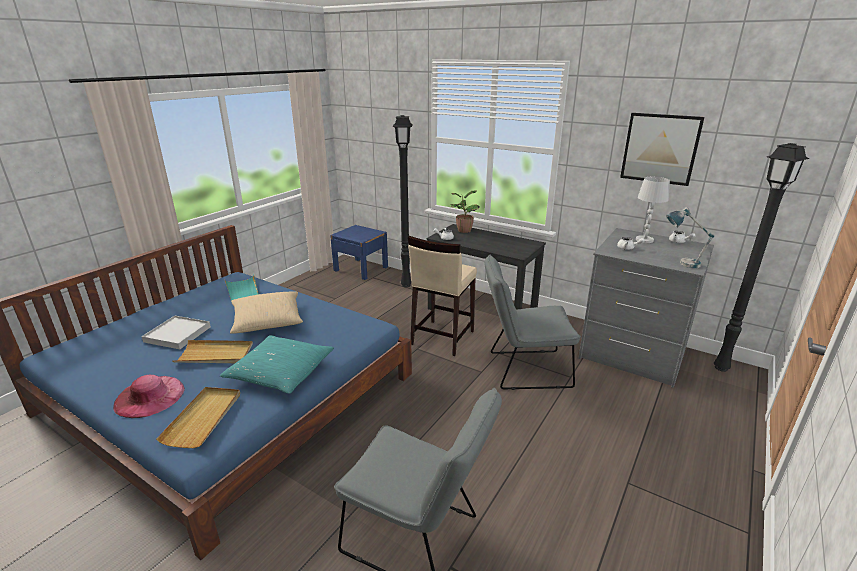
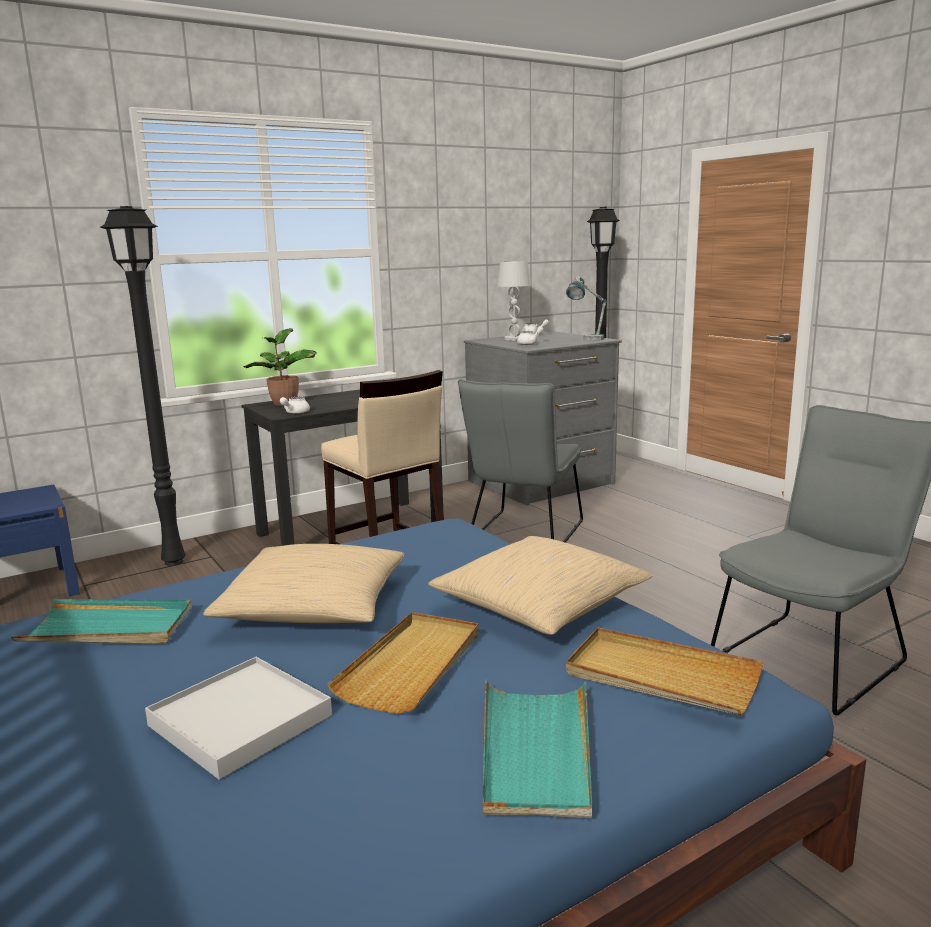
camera: 65 degrees left, 10 degrees down
pink hat [113,375,185,418] -> turquoise tray [483,680,592,818]
turquoise pillow [220,335,334,394] -> beige pillow [428,536,653,635]
picture [620,113,705,186] -> none

